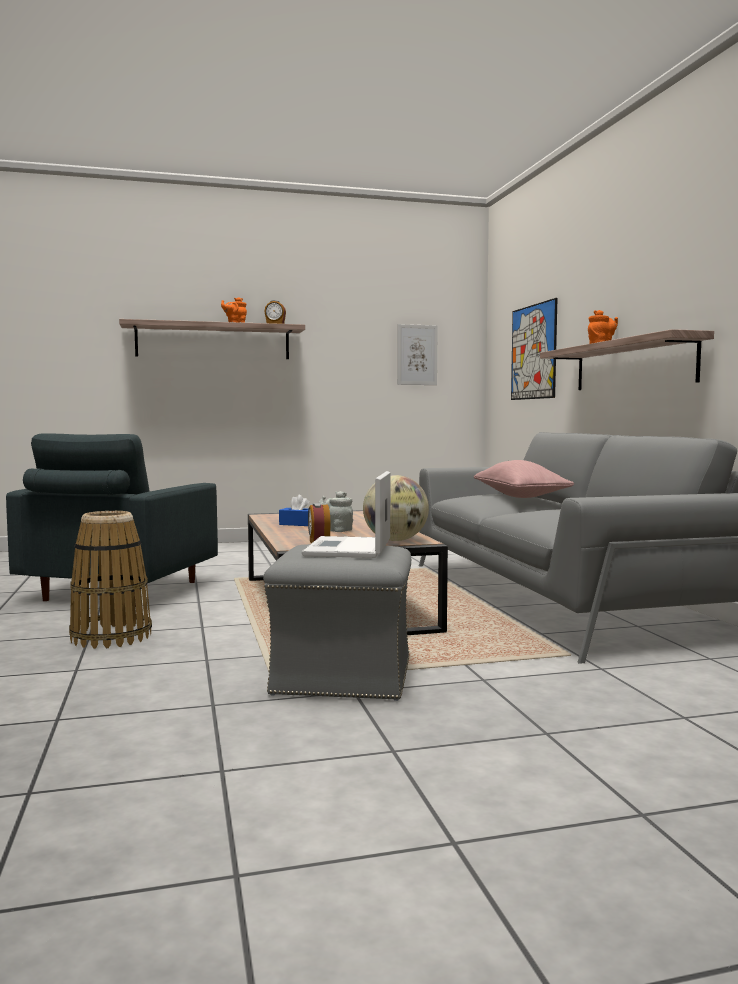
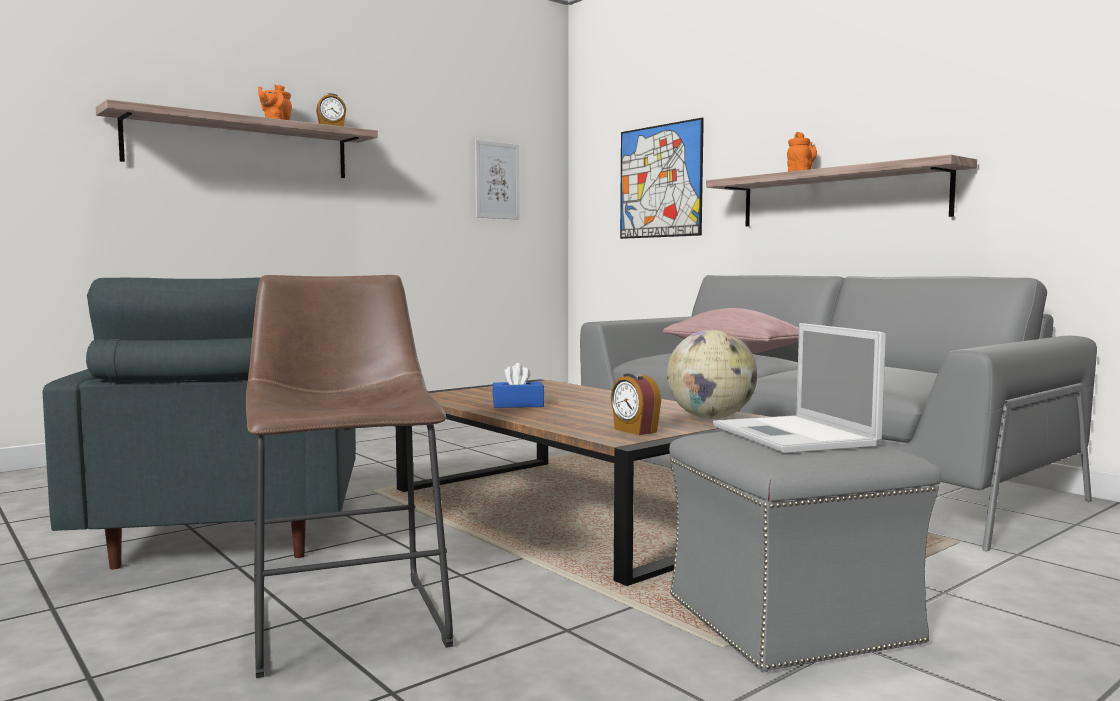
camera: 25 degrees left, 0 degrees up
basket [69,511,152,649] -> brown stool [246,275,454,678]
grey teapot [319,491,353,532] -> none

